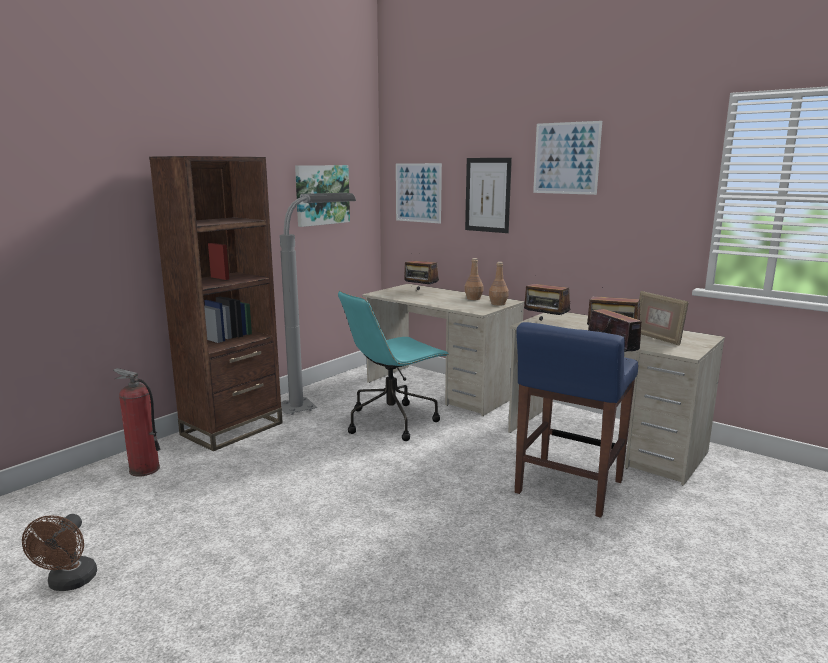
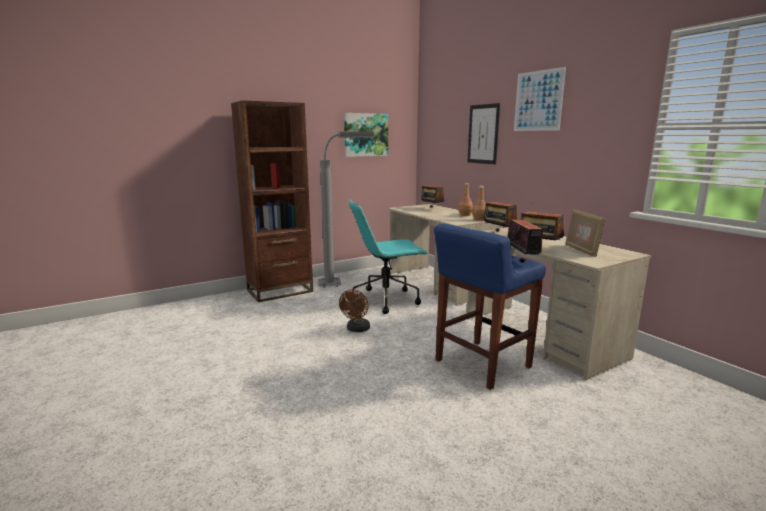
camera: 20 degrees right, 0 degrees up
brown fan [22,514,97,591] -> brown fan moved to [339,289,370,332]
fire extinguisher [113,368,160,477] -> none
picture [396,163,442,224] -> none

